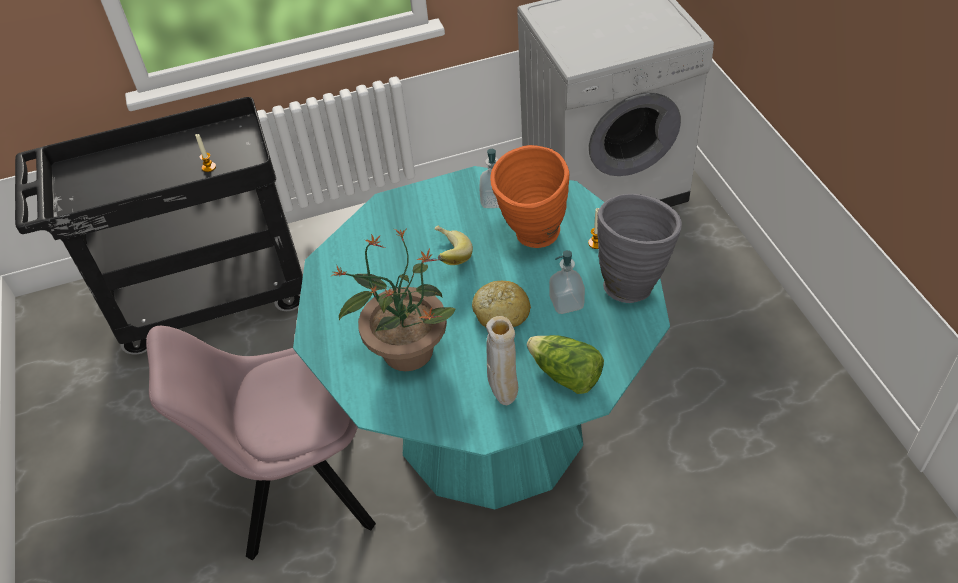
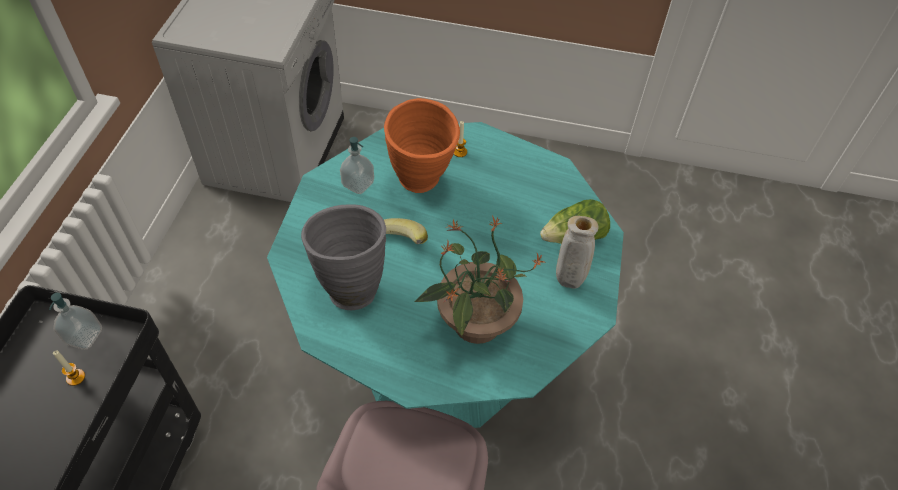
camera: 65 degrees left, 5 degrees up
bread [472,281,531,327] -> none
soap dispenser [549,250,585,314] -> soap dispenser moved to [49,293,102,350]
grey vase [597,194,682,303] -> grey vase moved to [301,205,386,310]

